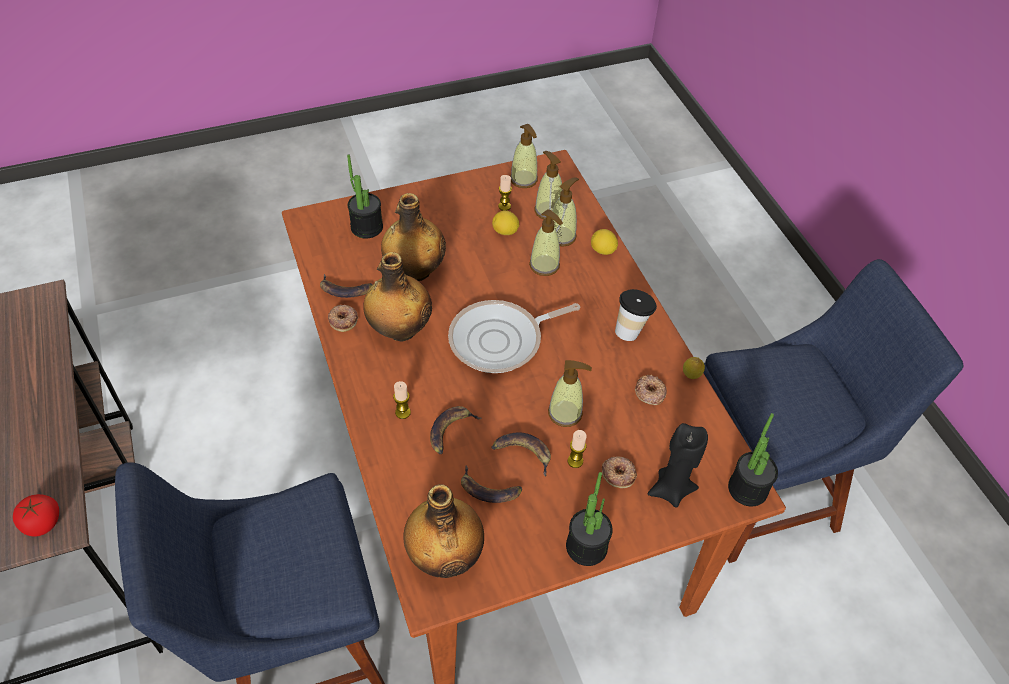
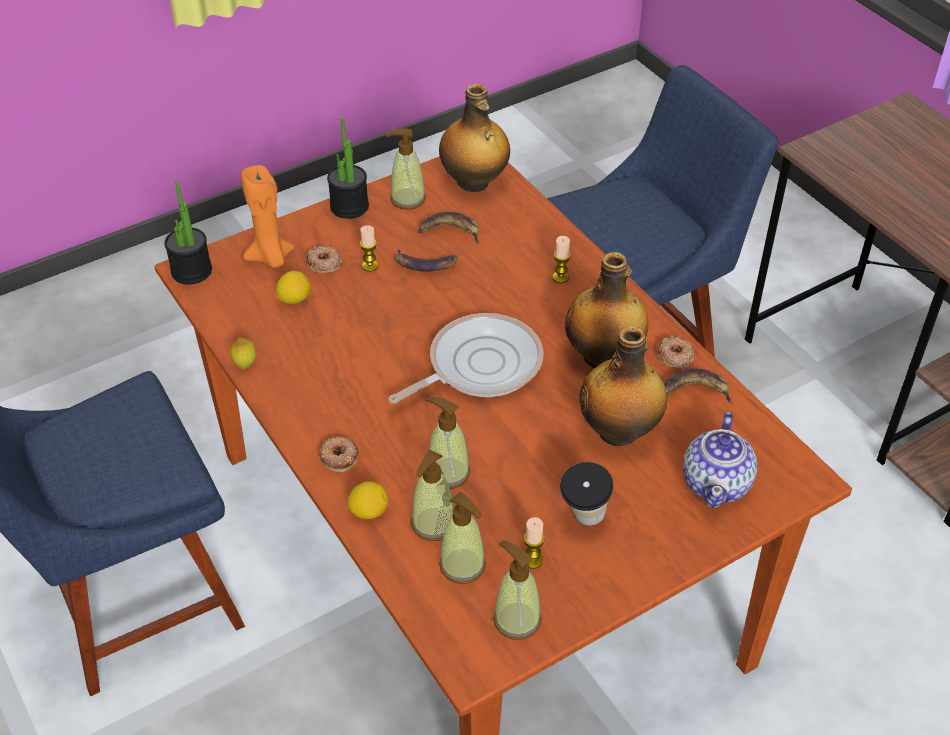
camera: 170 degrees right, 5 degrees down
tomato [13,494,59,537] -> none
potted plant [347,155,383,238] -> teapot [683,411,757,508]
banana [430,406,481,454] -> none
lemon [492,210,519,235] -> lemon moved to [276,271,311,304]
soap dispenser [548,360,592,427] -> soap dispenser moved to [385,128,426,210]
cup [615,289,657,341] -> cup moved to [560,462,613,525]
donut [635,375,667,405] -> donut moved to [319,437,359,473]
black candle [648,423,708,508] -> orange candle [241,165,295,268]

